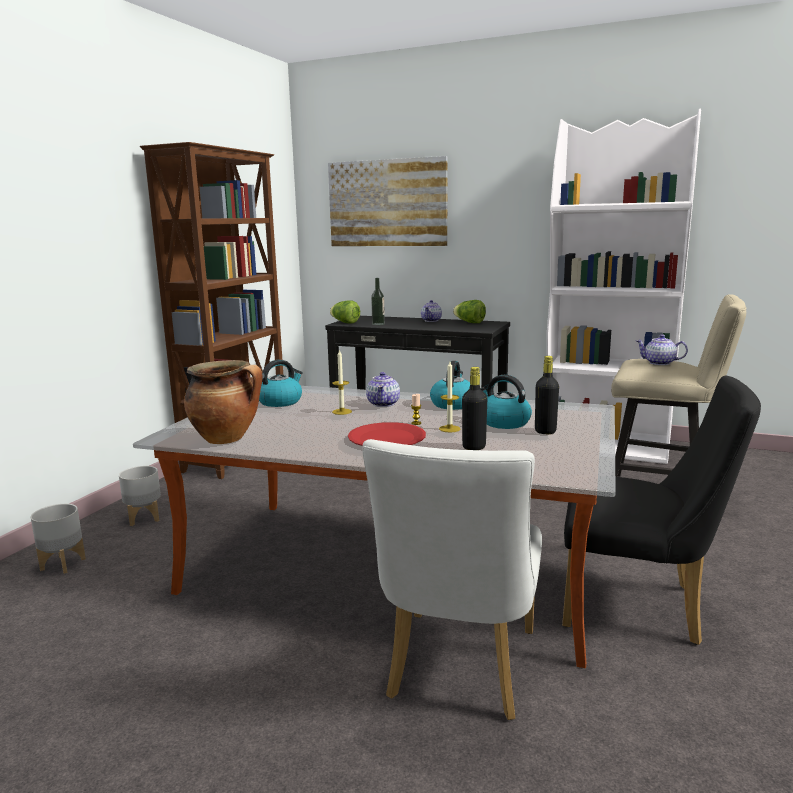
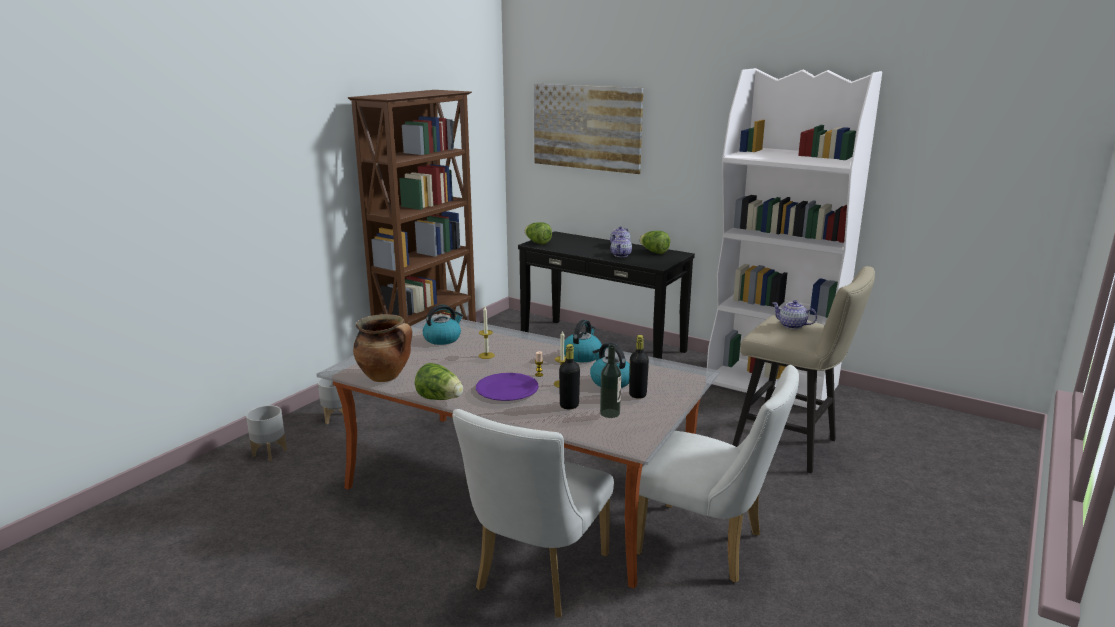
camera: 10 degrees right, 5 degrees up
red plate [348,422,426,446] -> purple plate [476,373,539,401]
teapot [366,372,400,407] -> teapot moved to [611,235,632,257]
bottle [371,278,385,325] -> bottle moved to [600,345,621,418]
black chair [562,376,761,645] -> white chair [637,365,799,583]
none -> lettuce [415,363,463,400]

